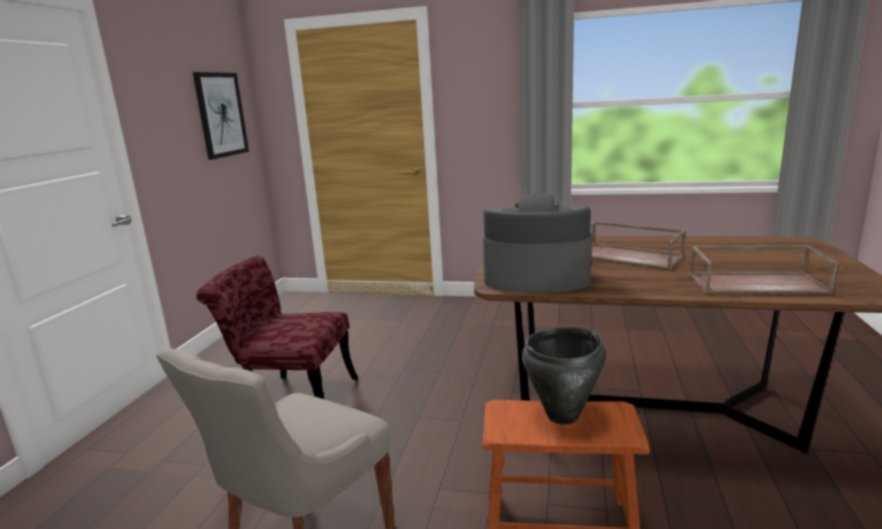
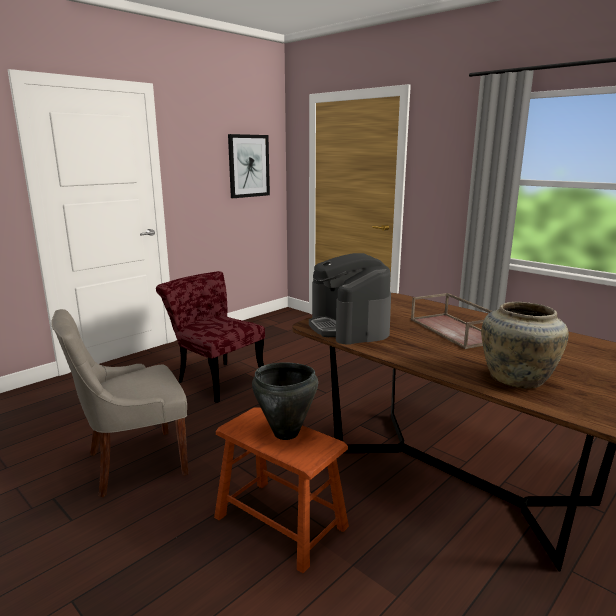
camera: 30 degrees right, 0 degrees up
coffee machine [483,194,592,293] -> coffee machine turned 150 degrees counterclockwise [309,253,391,345]
brown tray [689,245,838,294] -> beige vase [481,302,569,389]

